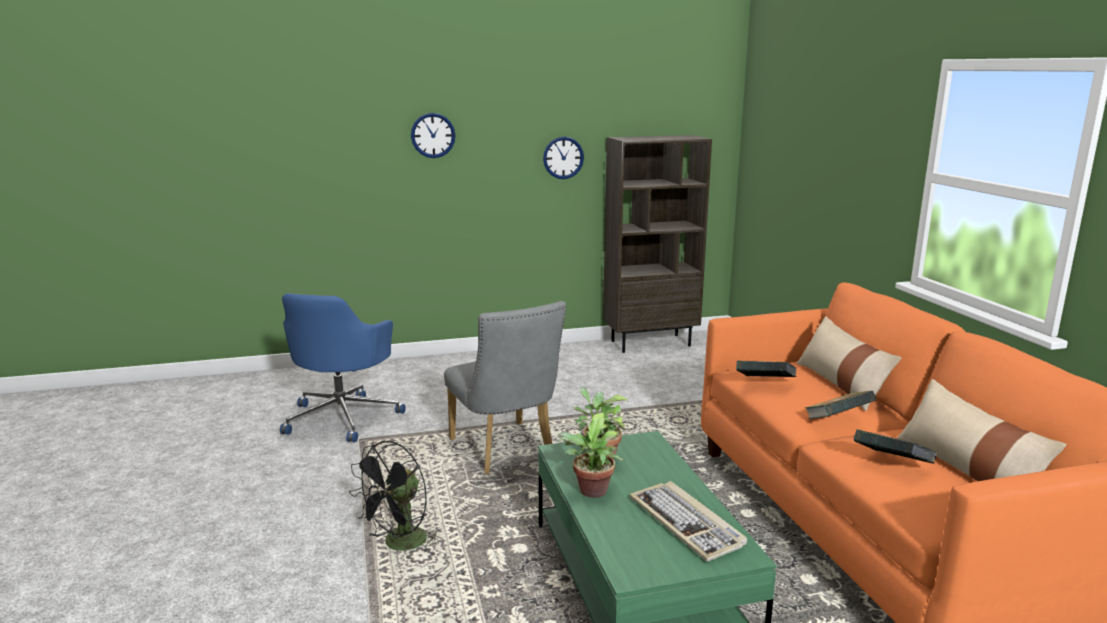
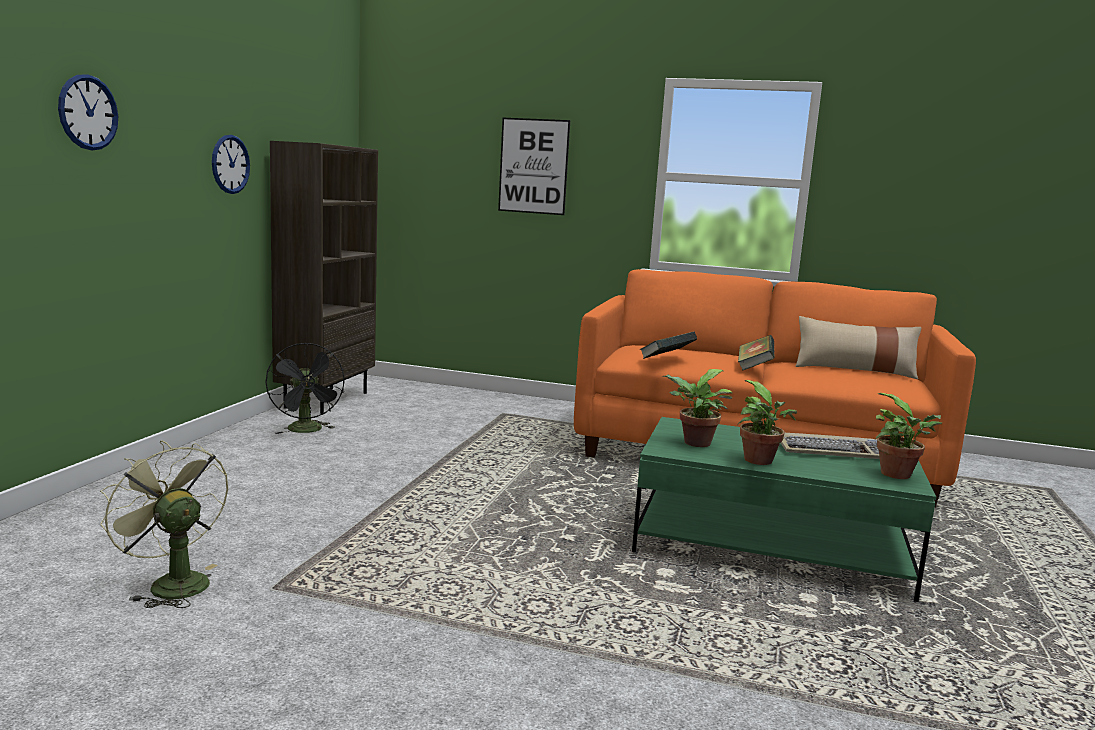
camera: 60 degrees left, 5 degrees down
blue office chair [280,293,406,442] -> green fan [100,441,228,608]
black fan [349,441,439,552] -> black fan moved to [265,343,344,434]
grey chair [444,301,566,474] -> none
beige pillow [797,316,901,411] -> none
book [854,429,937,464] -> none
none -> picture [498,118,570,215]
none -> potted plant [875,393,942,479]

